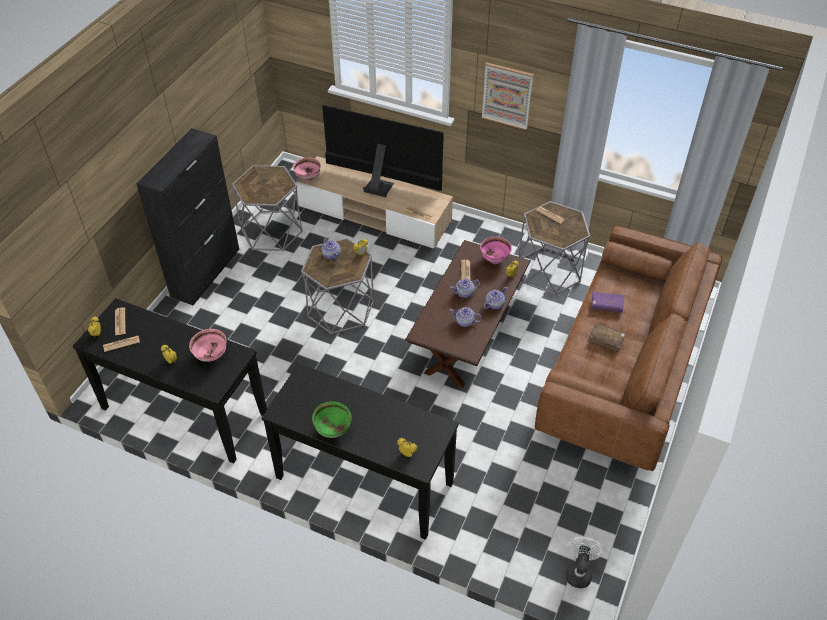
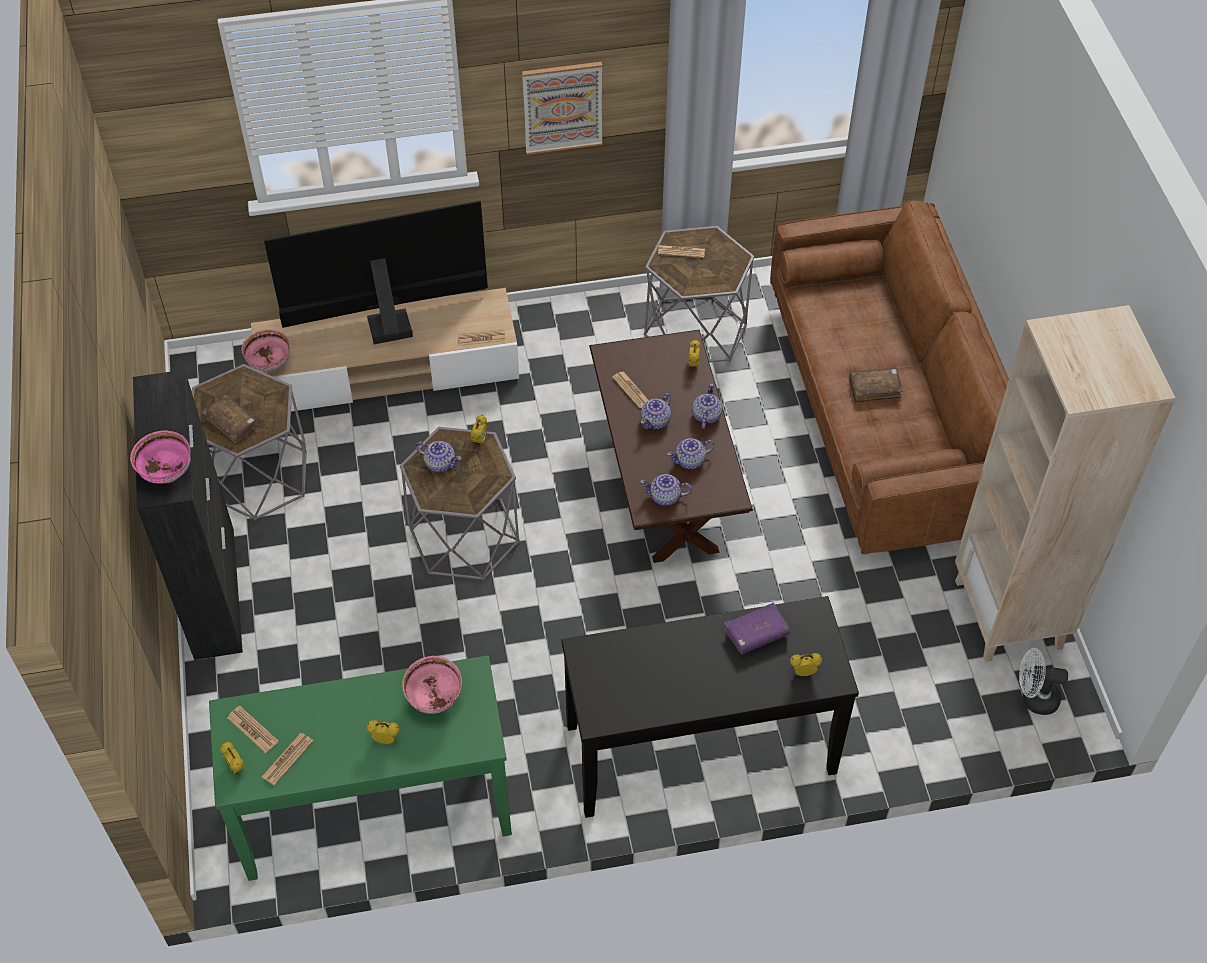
camera: 35 degrees left, 5 degrees up
black console table [73,298,267,463] -> green console table [209,655,512,881]
green bowl [312,402,352,438] -> none
pink bowl [480,237,512,264] -> pink bowl moved to [130,431,191,484]
white fan [565,537,603,588] -> white fan turned 60 degrees counterclockwise [1019,648,1068,715]
purple book [591,291,624,313] -> purple book moved to [724,603,790,655]
none -> brown book [202,394,259,445]
none -> teapot [640,474,692,506]
none -> beige bookcase [955,305,1176,662]

